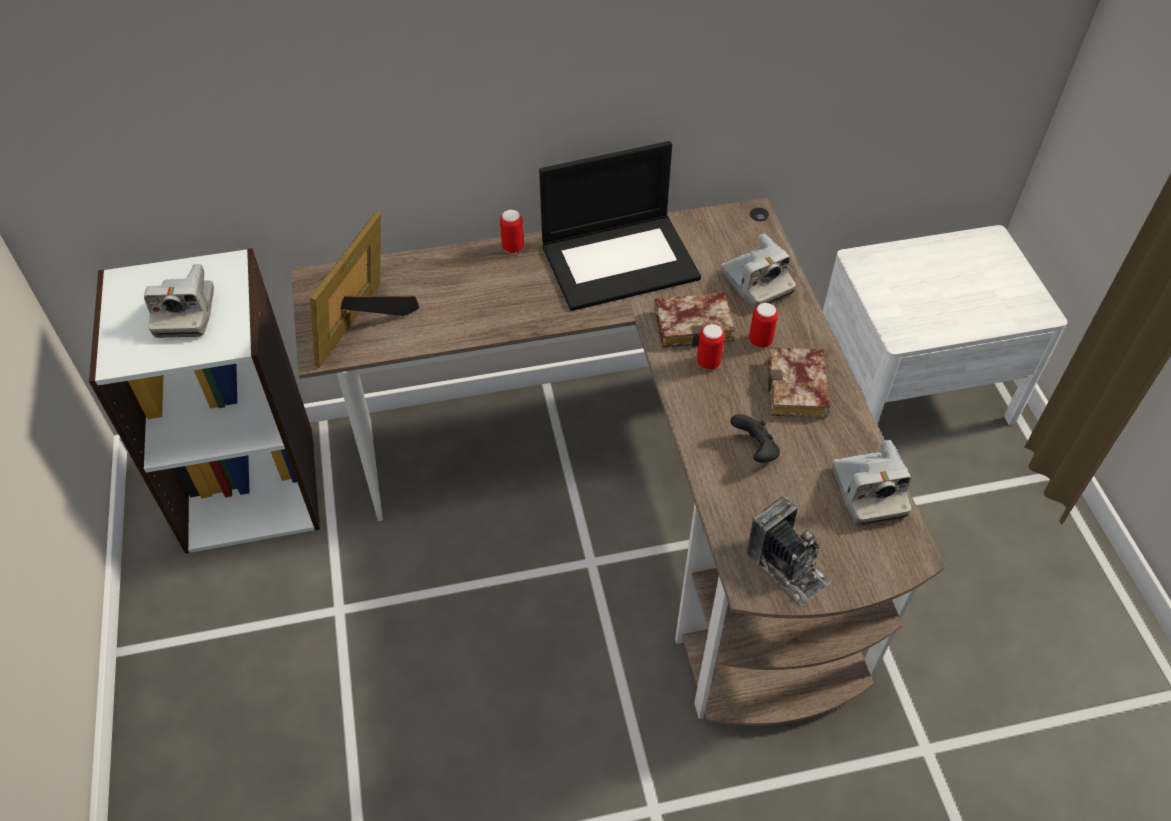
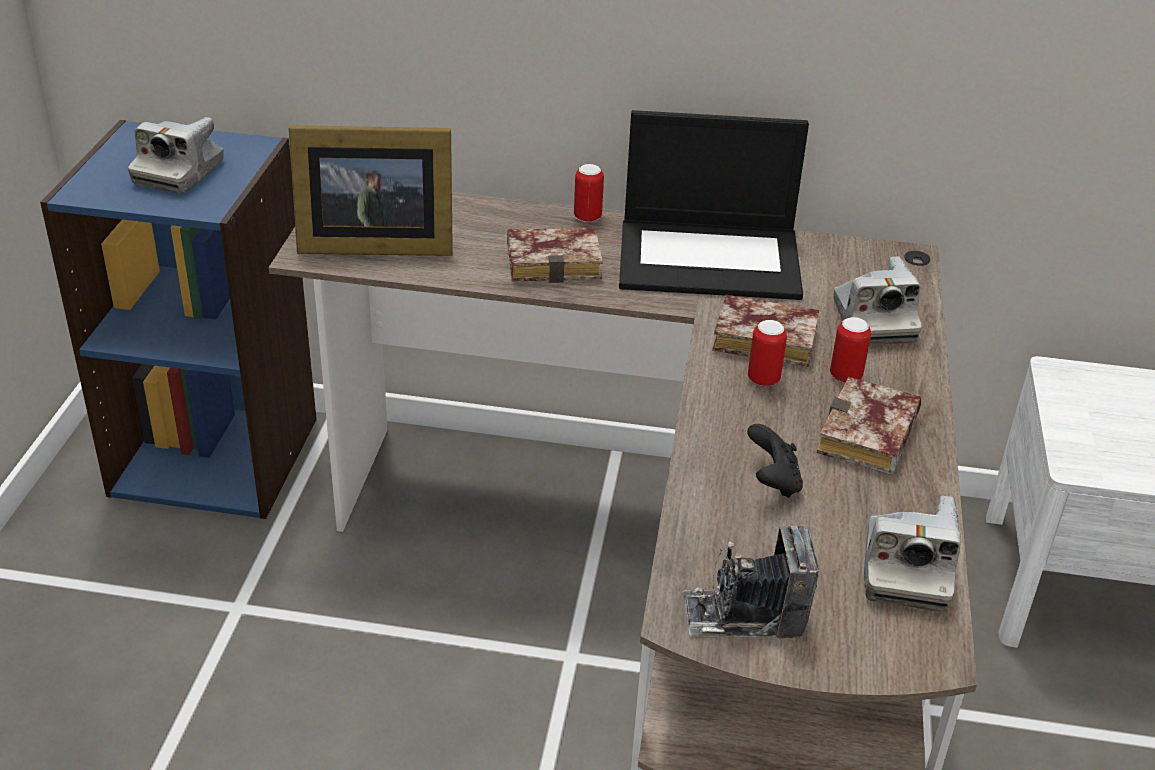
camera: 20 degrees right, 15 degrees down
white bookcase [89,248,320,554] -> blue bookcase [40,120,317,519]
picture frame [310,212,419,368] -> picture frame turned 135 degrees counterclockwise [289,125,453,256]
camera [747,496,831,606] -> camera turned 105 degrees clockwise [683,526,819,638]
none -> book [507,228,603,283]

